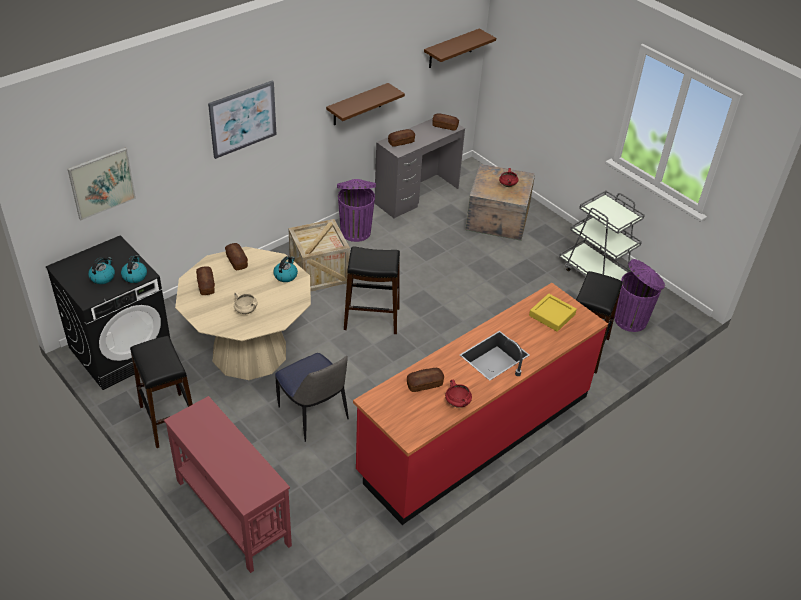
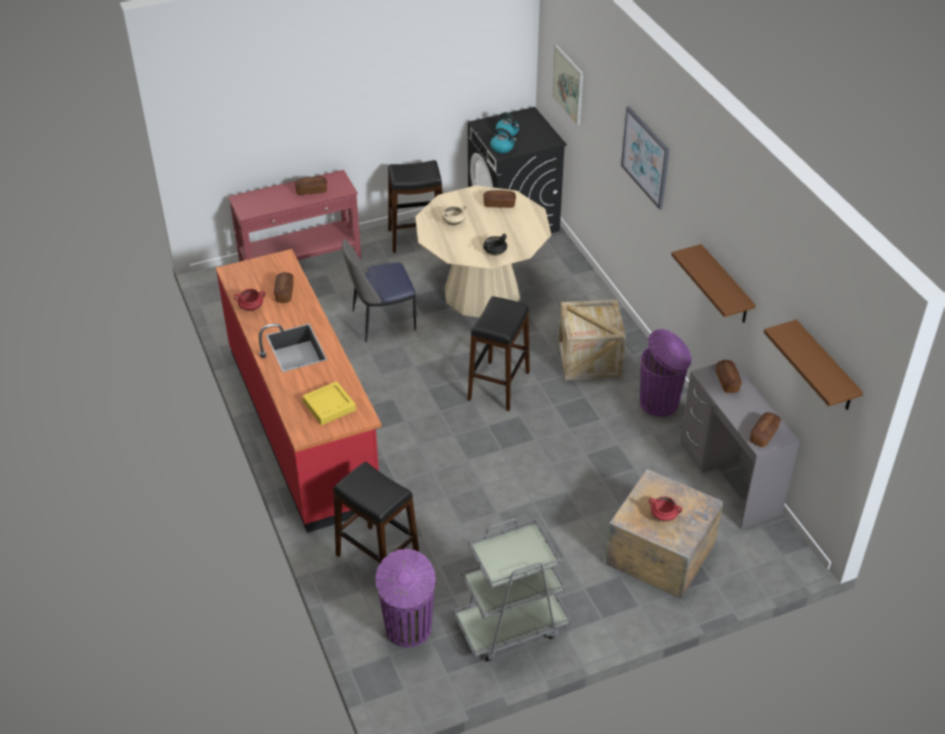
camera: 110 degrees right, 0 degrees up
bread [225,243,248,270] -> bread moved to [295,176,327,195]
kettle [273,256,298,282] -> black cooking pot [483,234,507,256]

